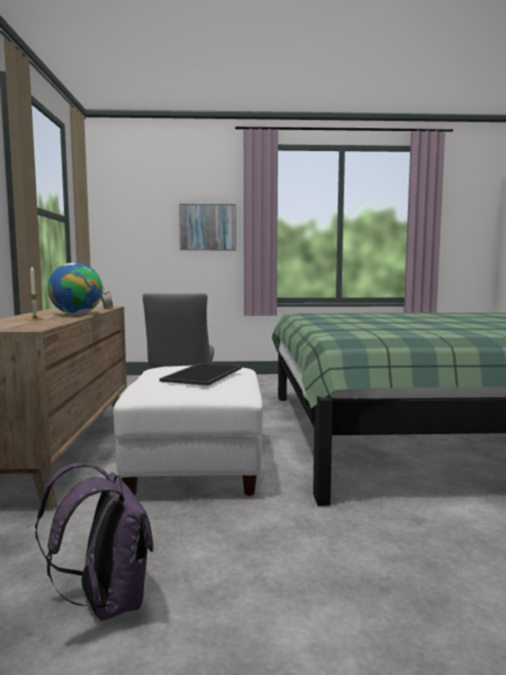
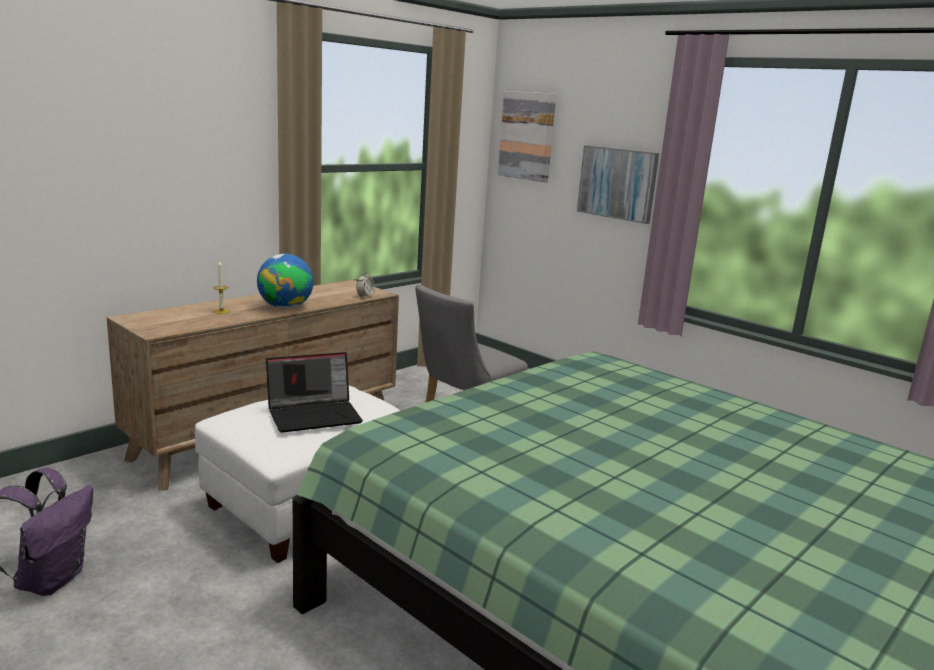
camera: 45 degrees right, 10 degrees up
tray [159,363,242,386] -> laptop [266,352,363,433]
none -> picture [498,91,556,182]

